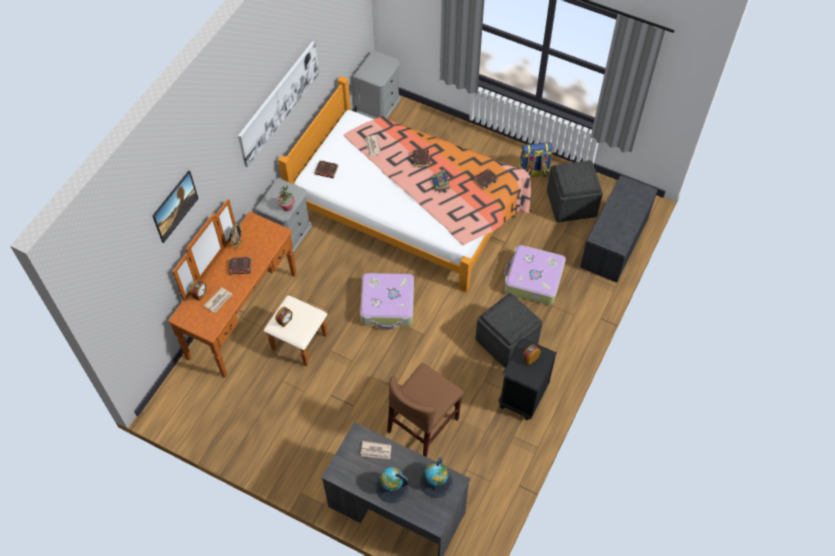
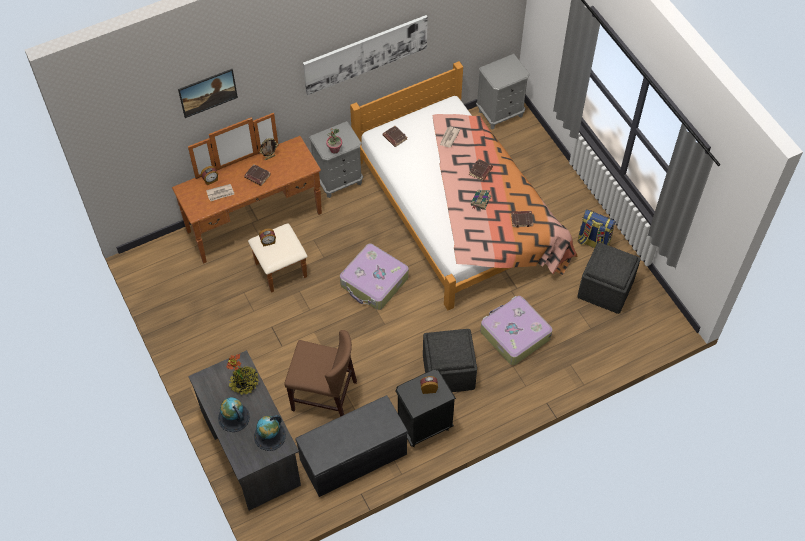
camera: 35 degrees right, 0 degrees up
newspaper [360,441,391,459] -> potted plant [226,354,259,395]
brown chair [387,363,464,457] -> brown chair turned 150 degrees counterclockwise [284,330,357,417]
grey bench [580,176,657,283] -> grey bench moved to [295,395,408,497]

